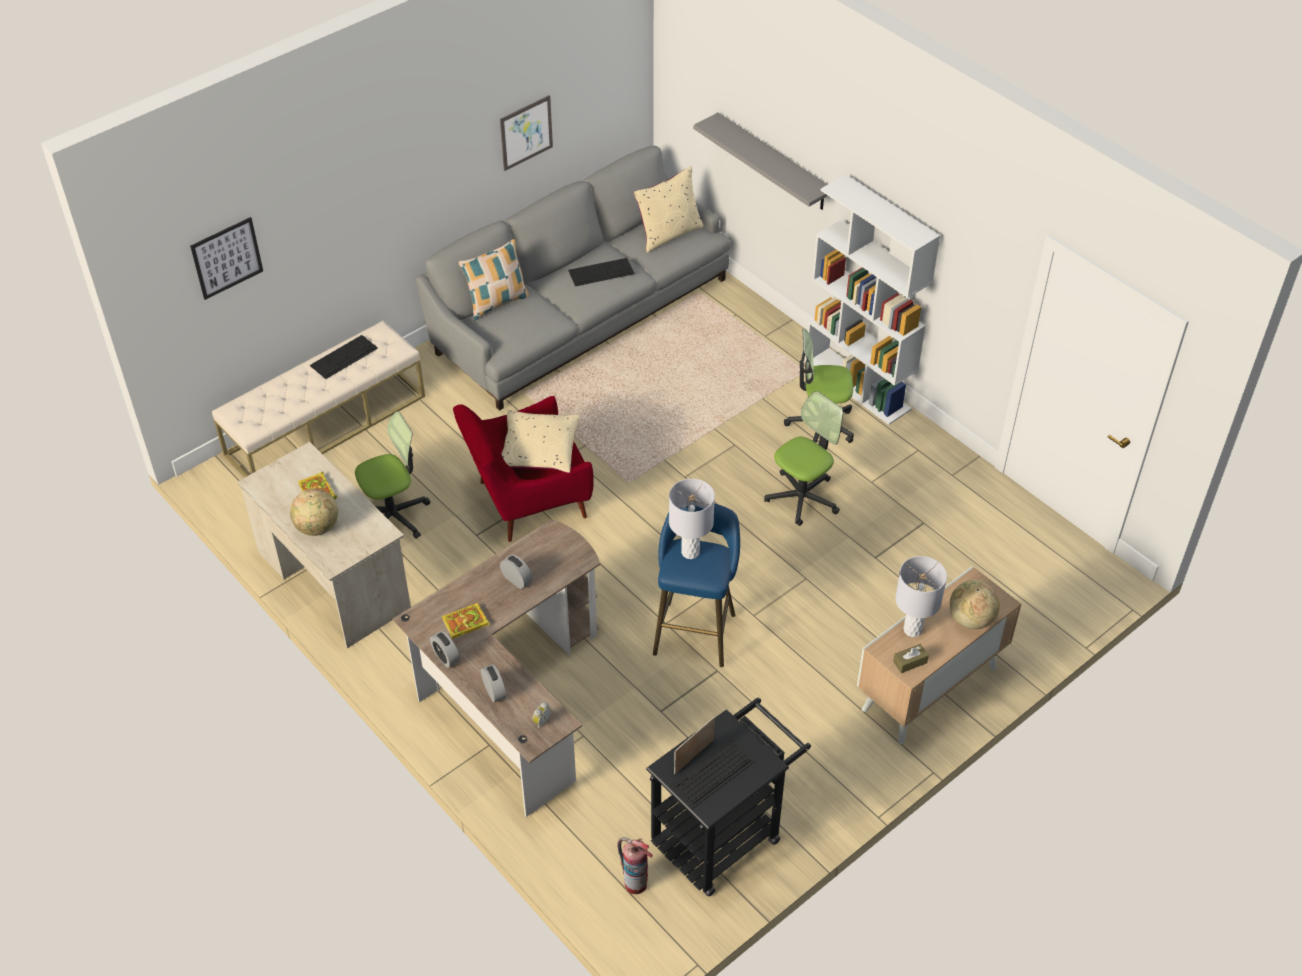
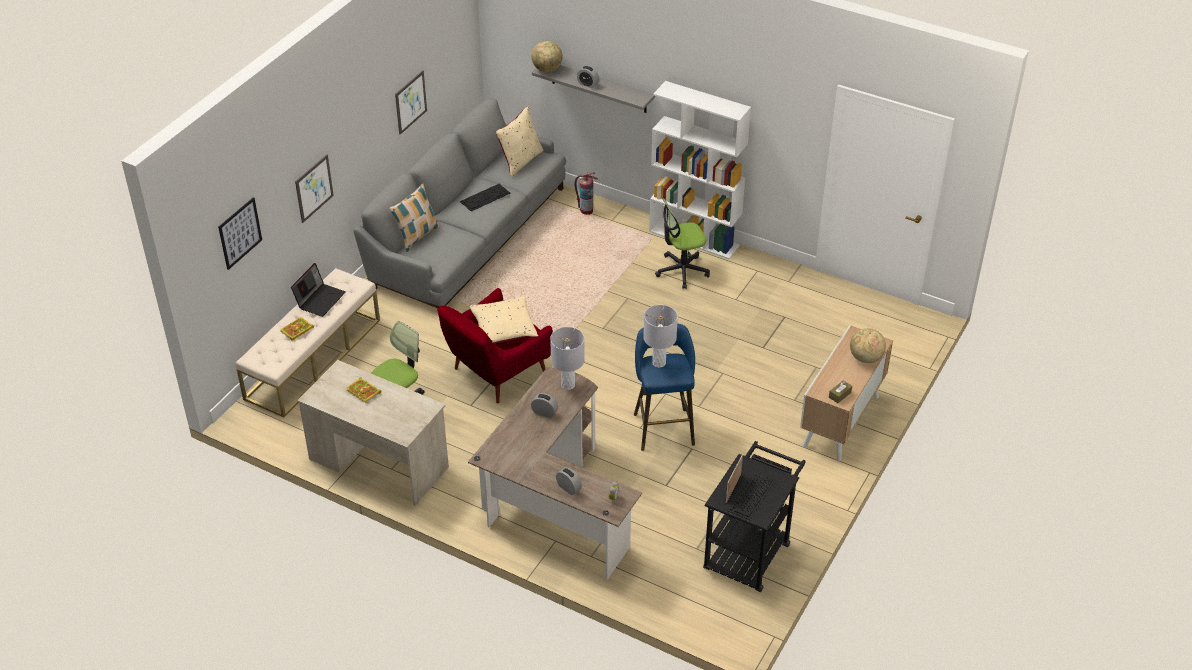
camera: 20 degrees left, 5 degrees down
globe [290,489,338,536] -> globe moved to [532,41,563,72]
keyboard [310,335,378,379] -> laptop [291,263,346,317]
alarm clock [430,631,460,668] -> alarm clock moved to [577,66,599,89]
book [442,603,490,639] -> book moved to [280,317,314,341]
fire extinguisher [617,837,653,894] -> fire extinguisher moved to [574,172,598,215]
office chair [764,391,843,526] -> none
grey table lamp [895,556,947,637] -> grey table lamp moved to [550,327,585,390]
none -> picture [295,154,334,223]

